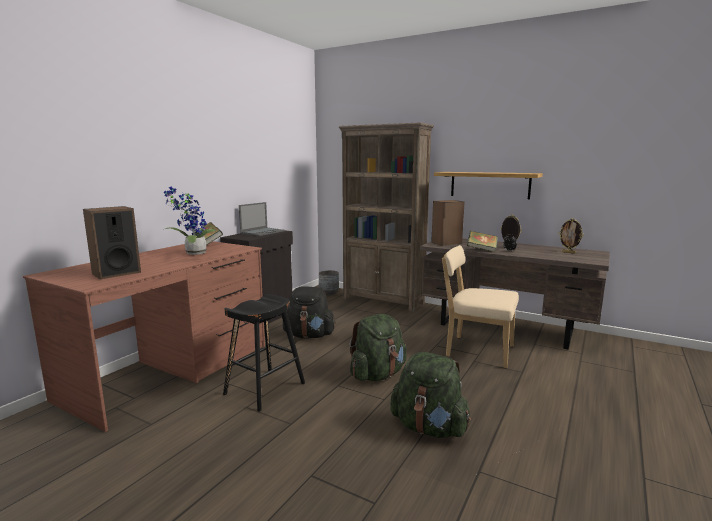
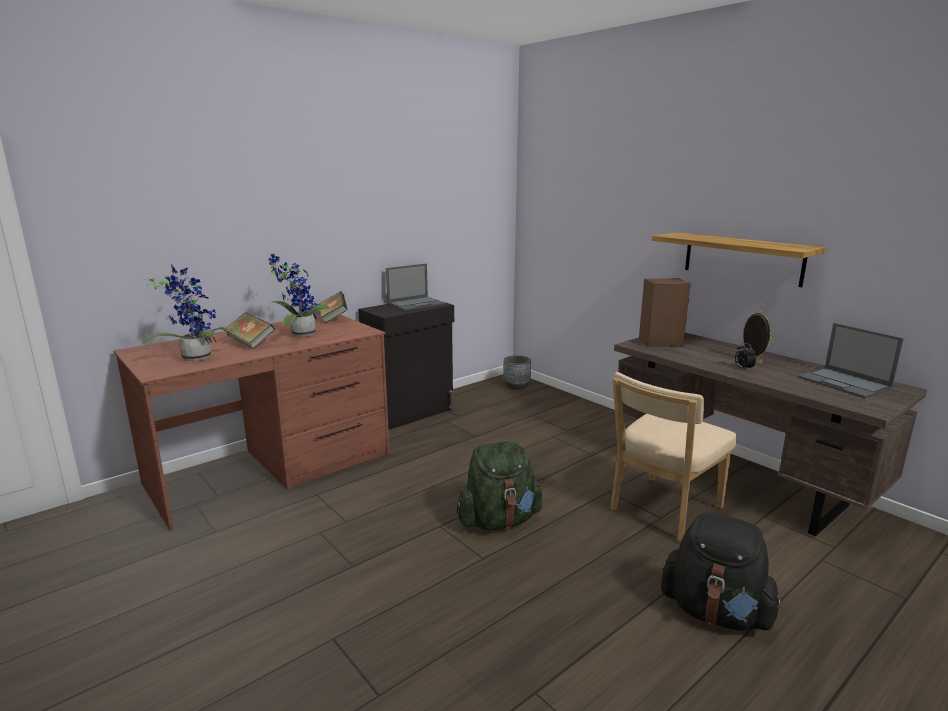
camera: 20 degrees right, 5 degrees up
speaker [83,206,141,279] -> potted plant [143,265,234,361]
black stool [223,294,305,411] -> none
black backpack [283,286,336,338] -> black backpack moved to [661,512,783,631]
brown bookcase [339,122,434,313] -> none
green backpack [390,352,471,438] -> none
beige chair [442,245,519,368] -> beige chair turned 90 degrees counterclockwise [610,372,737,541]
book [467,231,498,252] -> book moved to [225,312,275,349]
picture frame [559,218,583,254] -> laptop [798,323,904,398]

